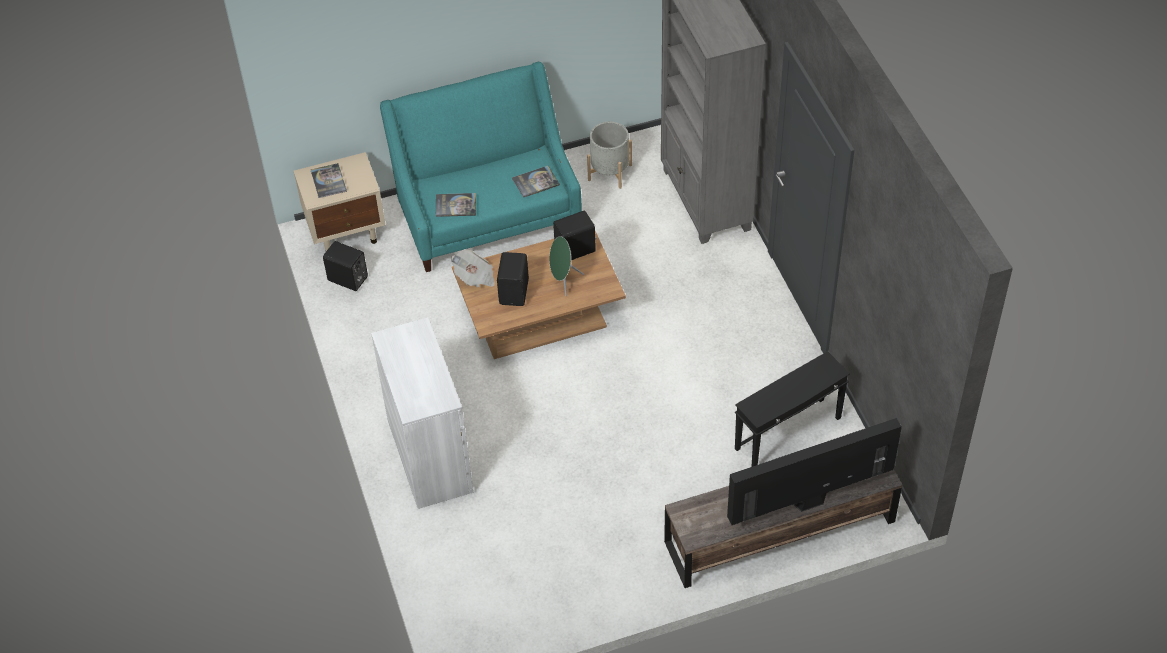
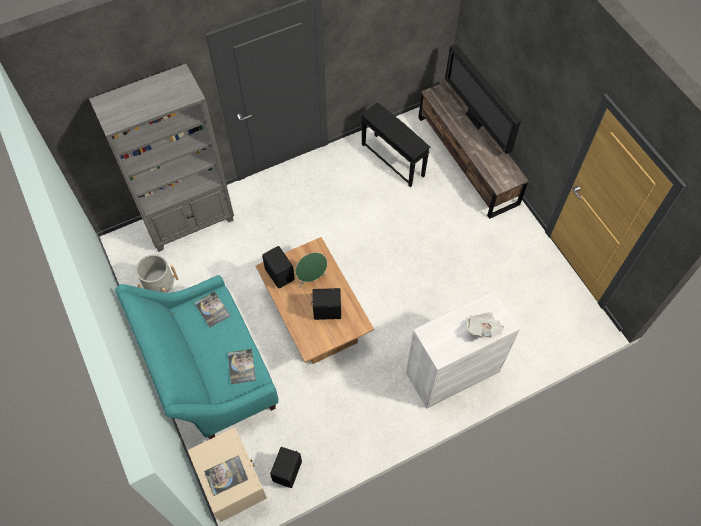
camera: 100 degrees left, 10 degrees up
newspaper [451,250,495,287] -> newspaper moved to [467,312,504,339]

